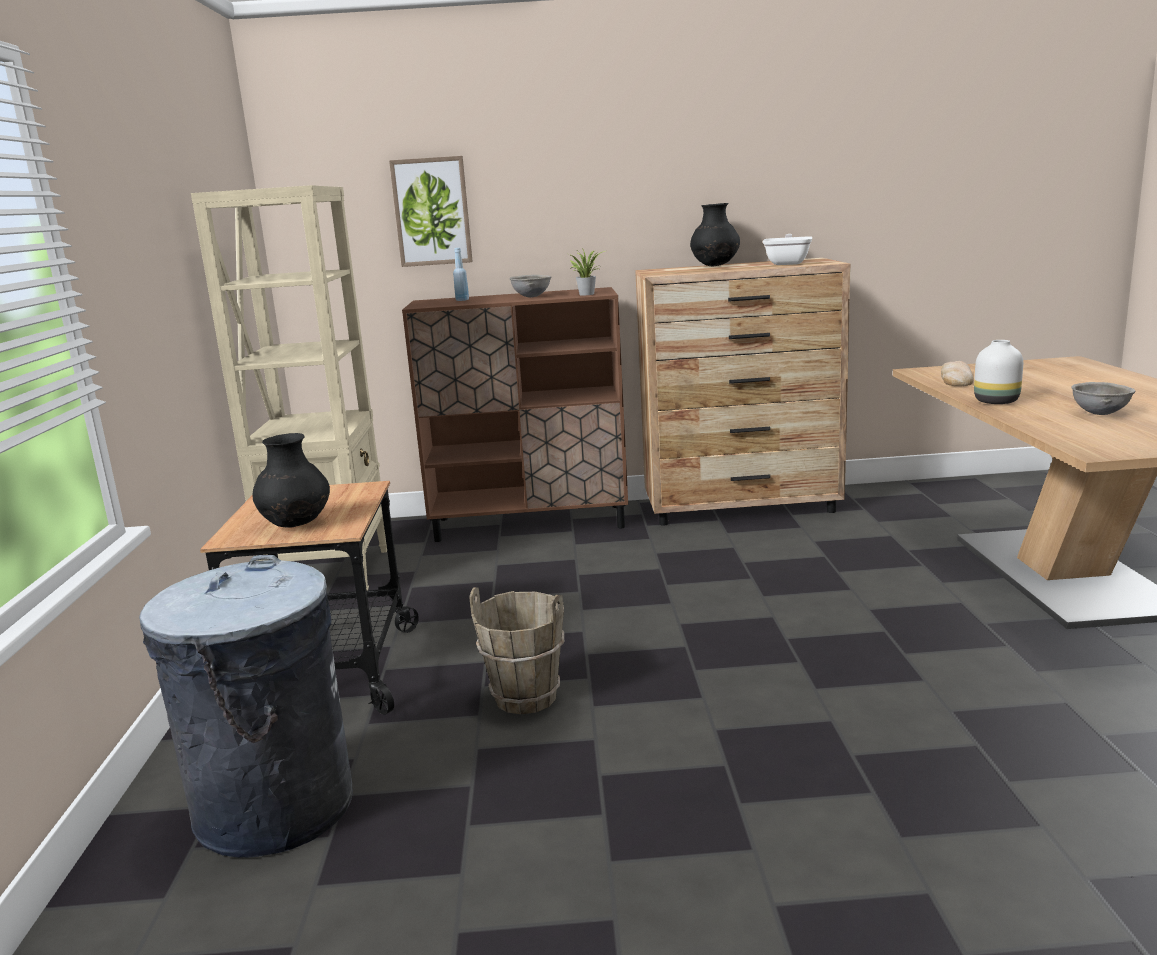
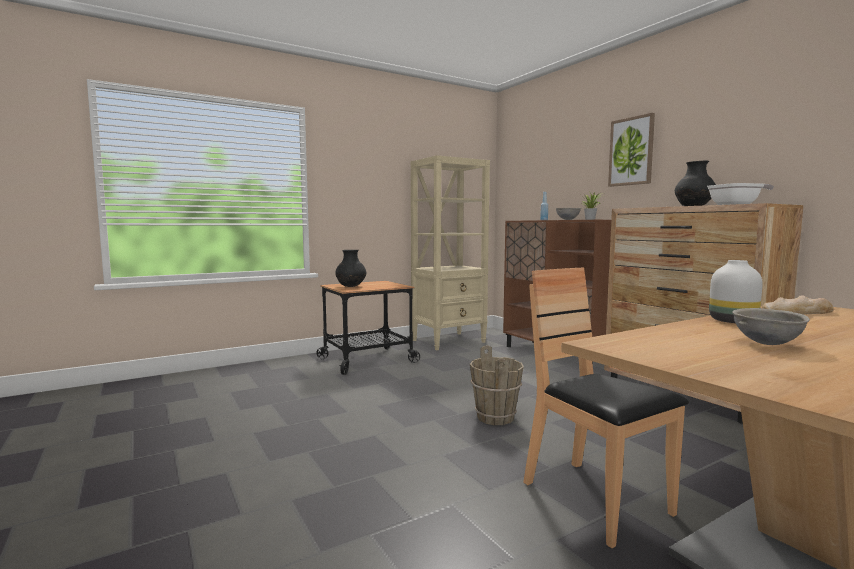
camera: 60 degrees right, 10 degrees down
grey trash can [139,555,353,858] -> none
picture [389,156,473,267] -> picture moved to [608,113,655,187]
brown bucket [469,587,564,714] -> brown bucket moved to [470,345,524,425]
none -> brown chair [523,268,689,548]

